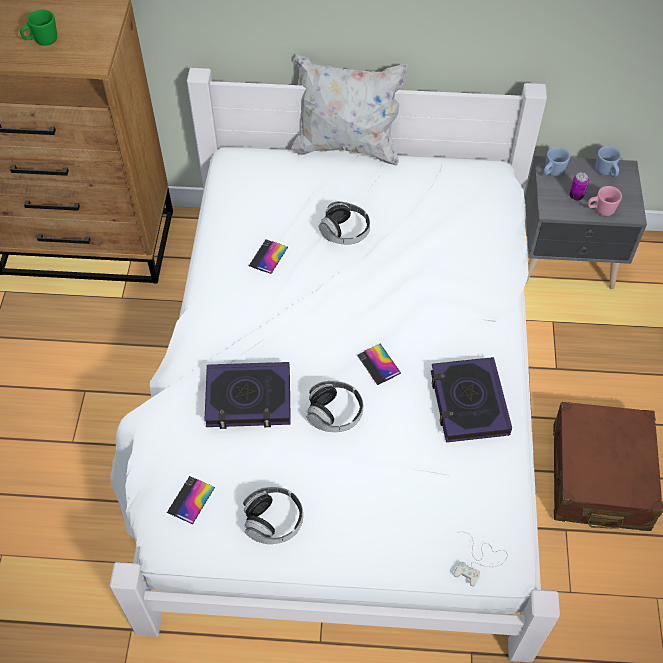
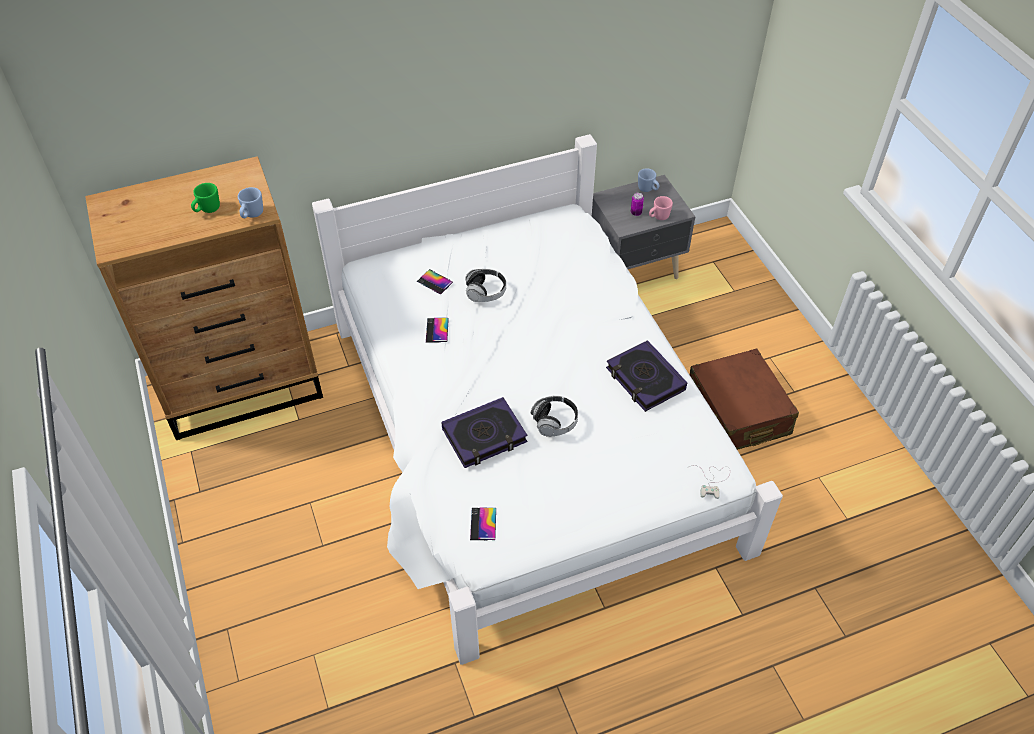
camera: 25 degrees left, 5 degrees down
headphones [243,487,303,544] -> none
white pillow [292,55,407,166] -> none
phone [357,344,401,385] -> phone moved to [417,269,453,295]
blue mug [543,147,570,176] -> blue mug moved to [238,187,263,218]

